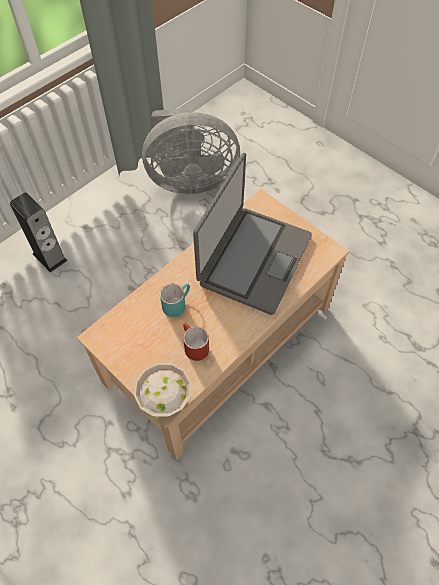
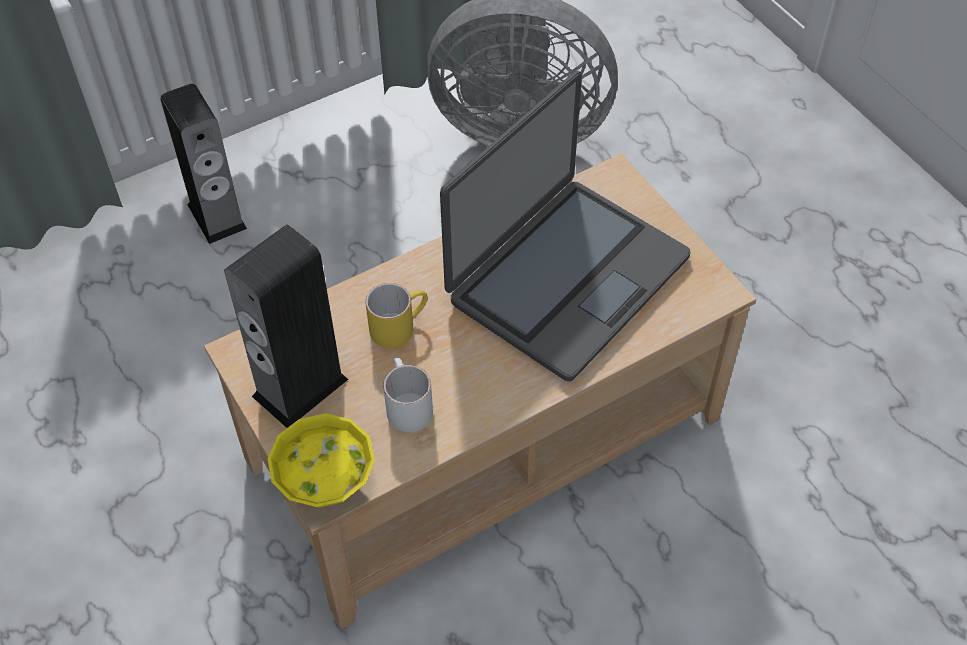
camera: 15 degrees right, 5 degrees down
white bowl [134,363,191,417] -> yellow bowl [267,413,375,508]
turquoise mug [160,284,190,317] -> yellow mug [366,283,428,348]
red mug [183,323,209,361] -> white mug [383,358,433,432]
none -> speaker [224,224,348,428]

